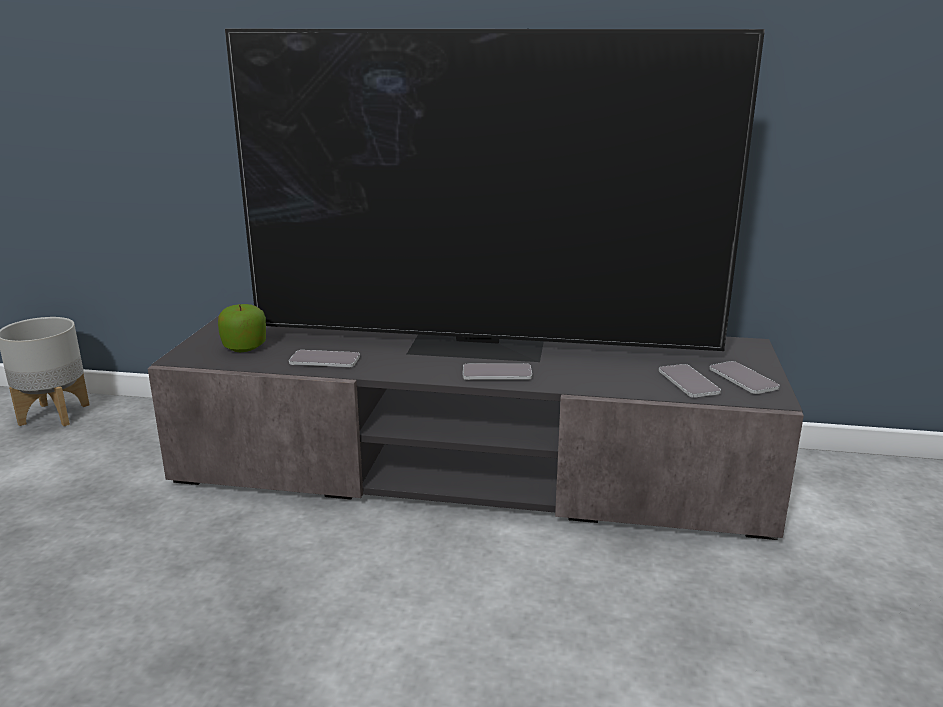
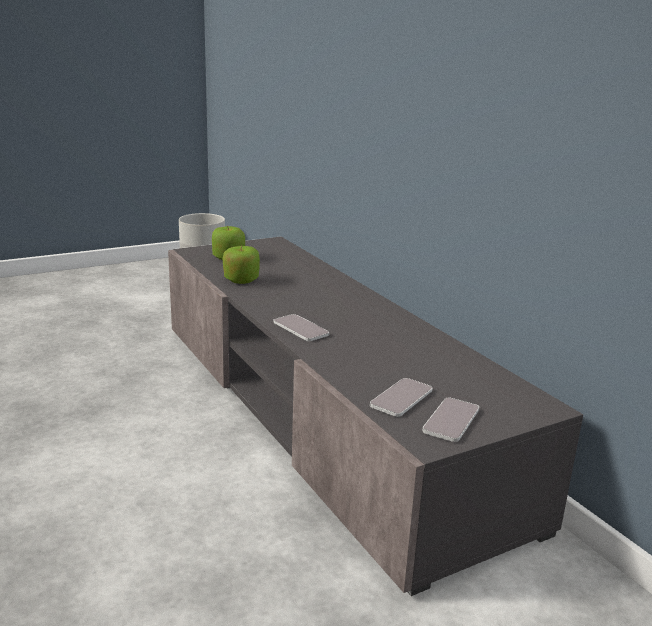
camera: 50 degrees right, 0 degrees up
television [225,29,765,362] -> none
phone [289,350,360,367] -> apple [223,246,260,284]

